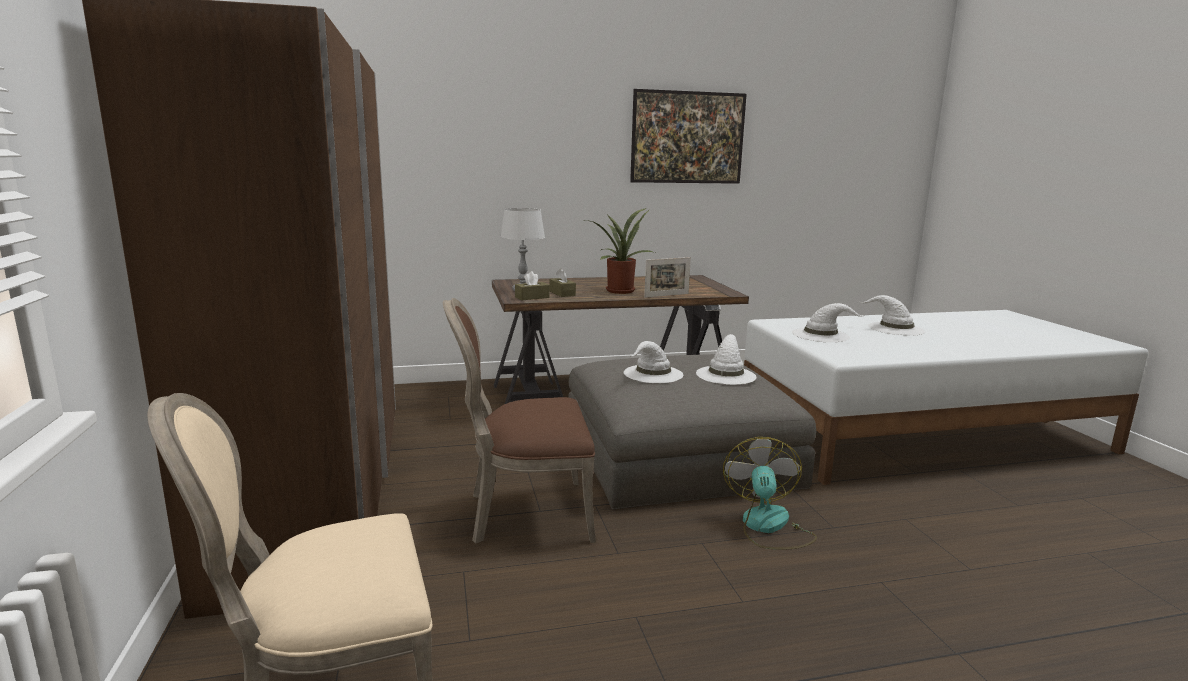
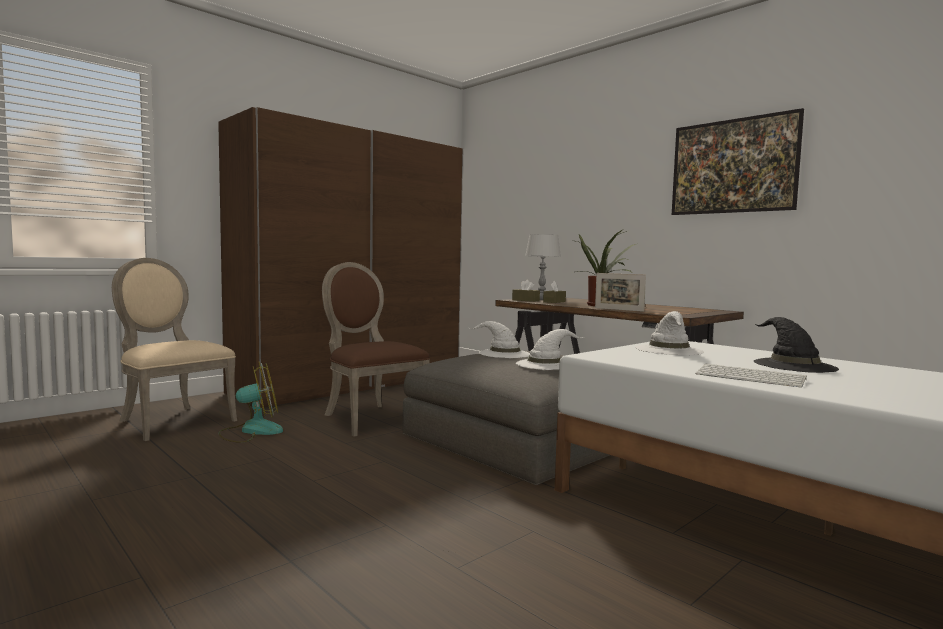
camera: 60 degrees right, 10 degrees down
fan [723,437,817,550] -> fan moved to [219,362,283,443]
white hat [861,295,925,336] -> black hat [754,317,839,373]
none -> keyboard [695,364,807,388]

